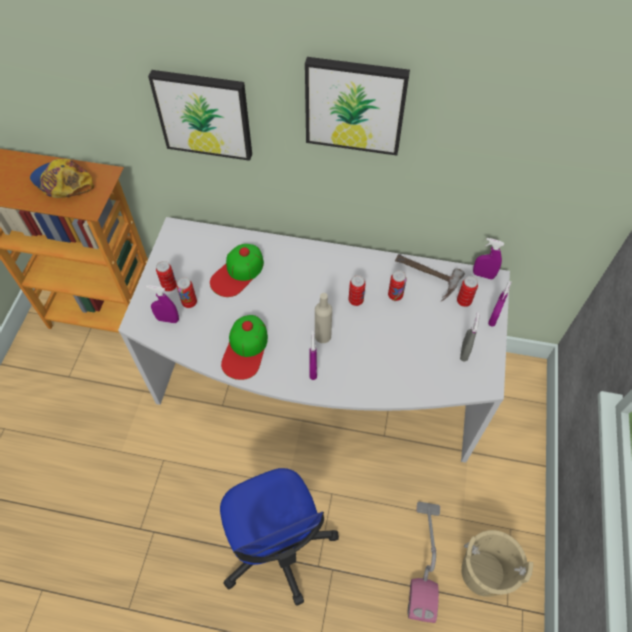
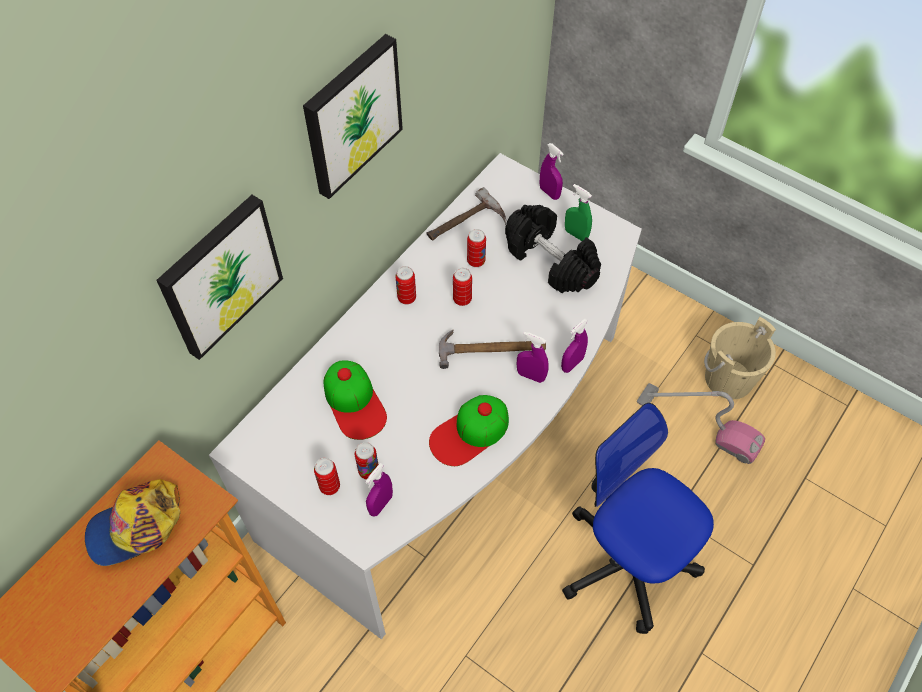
camera: 65 degrees left, 0 degrees up
office chair [220,468,339,606] -> office chair turned 135 degrees counterclockwise [562,403,714,634]
cap [221,315,268,380] -> cap turned 105 degrees clockwise [429,395,509,466]
beige bottle [315,293,332,343] -> hammer [439,330,546,369]
can [457,276,478,307] -> can moved to [395,266,416,304]
grey spray bottle [460,313,480,362] -> green spray bottle [565,184,592,241]
purple spray bottle [473,238,504,280] -> purple spray bottle moved to [561,319,588,373]
none -> black dumbbell [505,205,601,293]

